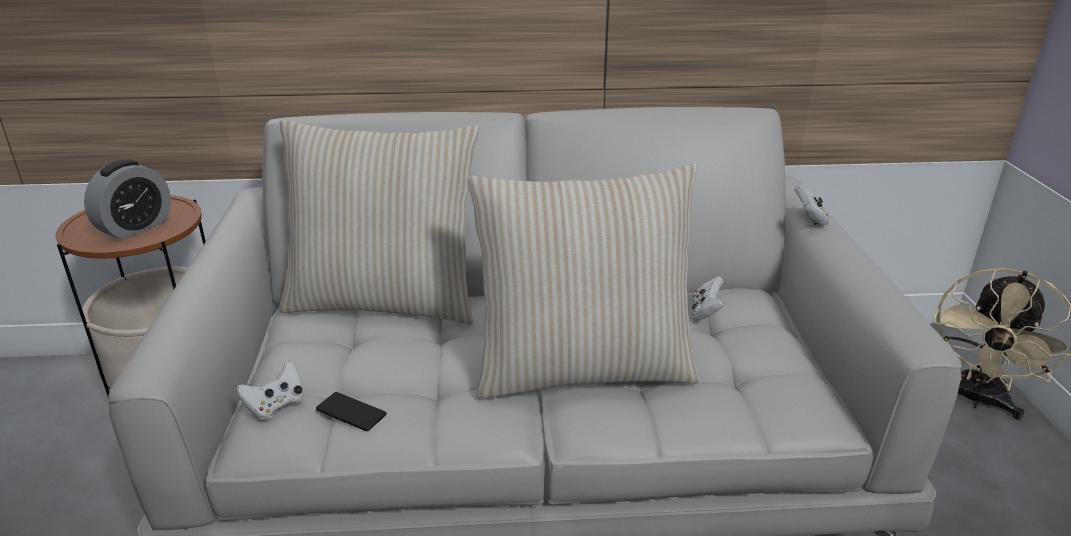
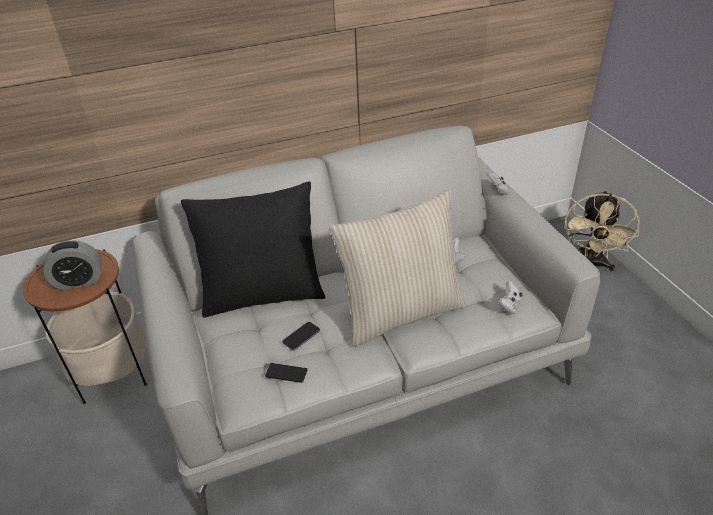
camera: 15 degrees left, 10 degrees up
alarm clock [84,160,171,240] -> alarm clock turned 60 degrees clockwise [43,240,102,290]
white game controller [236,361,304,420] -> white game controller moved to [498,281,523,314]
beige pillow [279,120,479,324] -> black pillow [181,181,325,317]
none -> phone [282,322,320,350]

